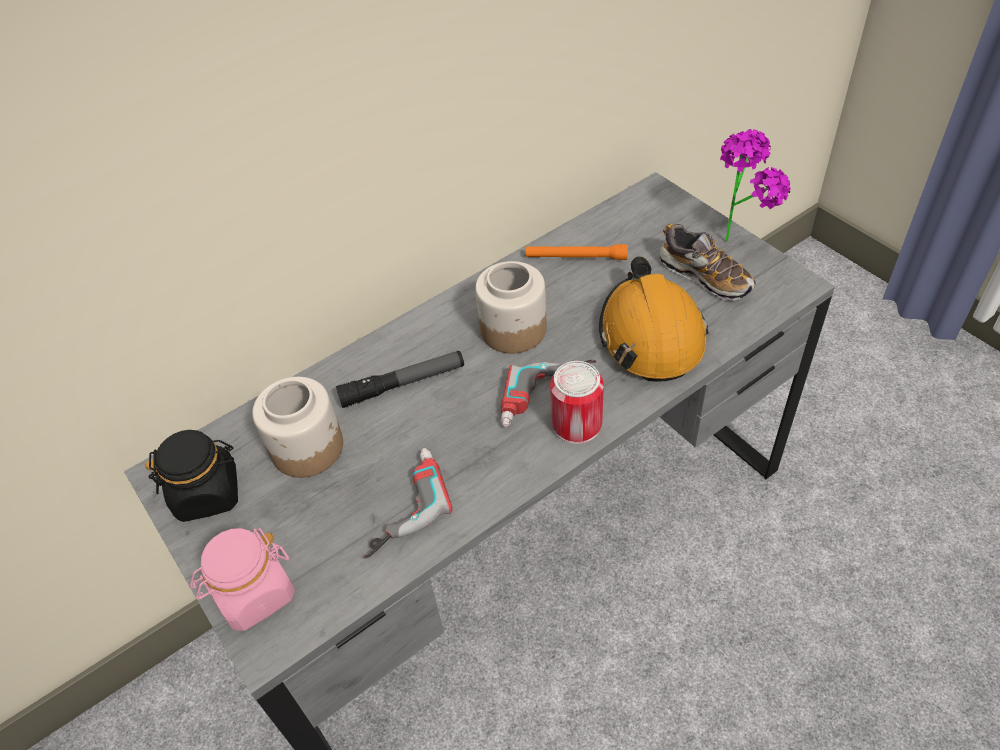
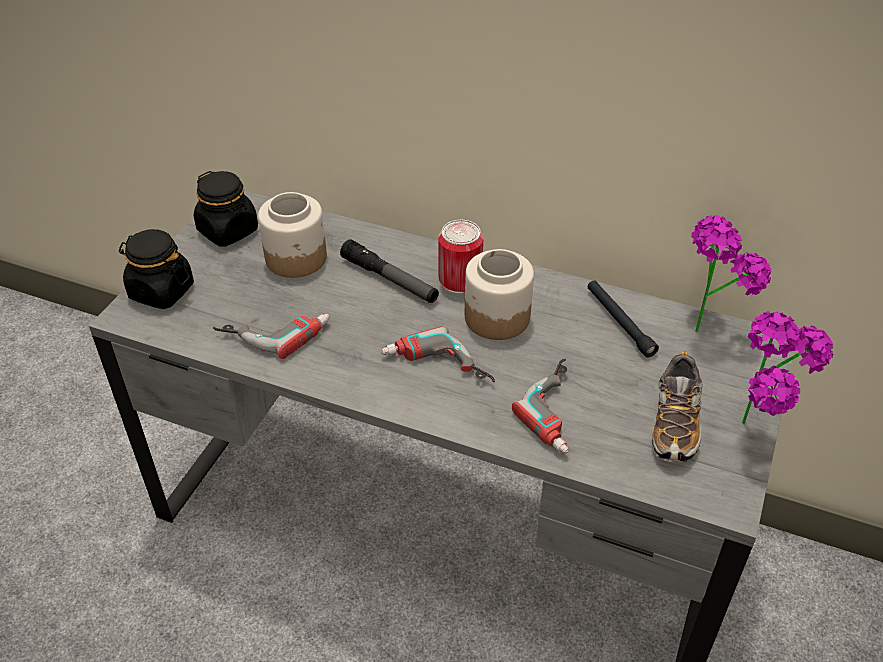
camera: 55 degrees right, 5 degrees down
pink jar [190,528,295,631] -> black jar [119,229,194,309]
orange flashlight [525,244,628,260] -> black flashlight [587,280,659,358]
can [550,361,604,444] -> can moved to [438,220,483,294]
orange hard hat [599,256,709,382] -> power drill [512,358,569,454]
none -> potted plant [691,216,771,332]

